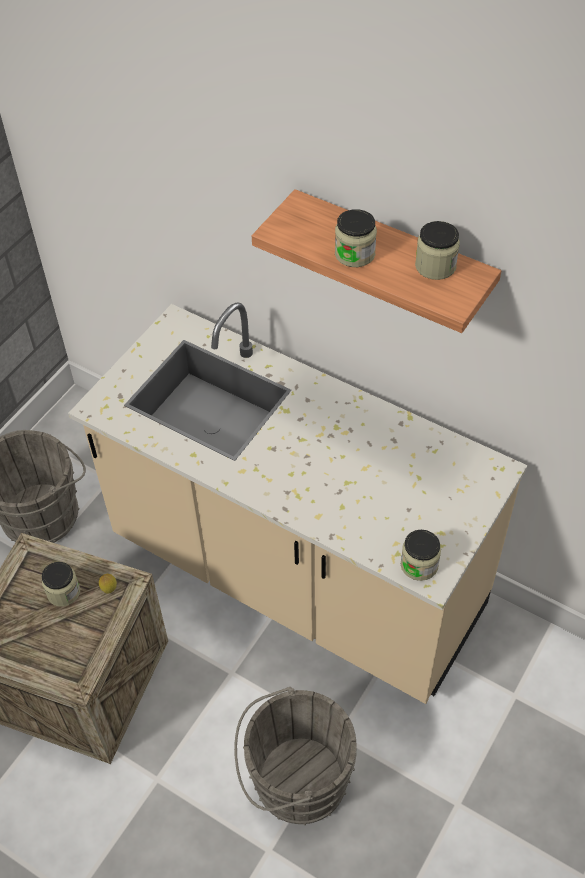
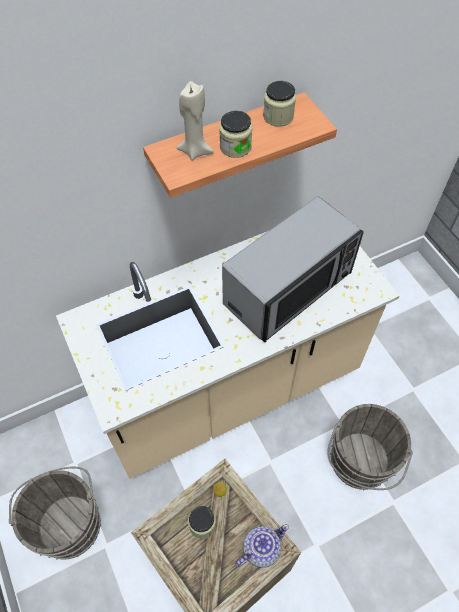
camera: 60 degrees left, 5 degrees up
jar [401,530,441,581] -> none
none -> beige candle [176,81,214,161]
none -> microwave [222,196,364,342]
none -> teapot [236,524,289,568]

